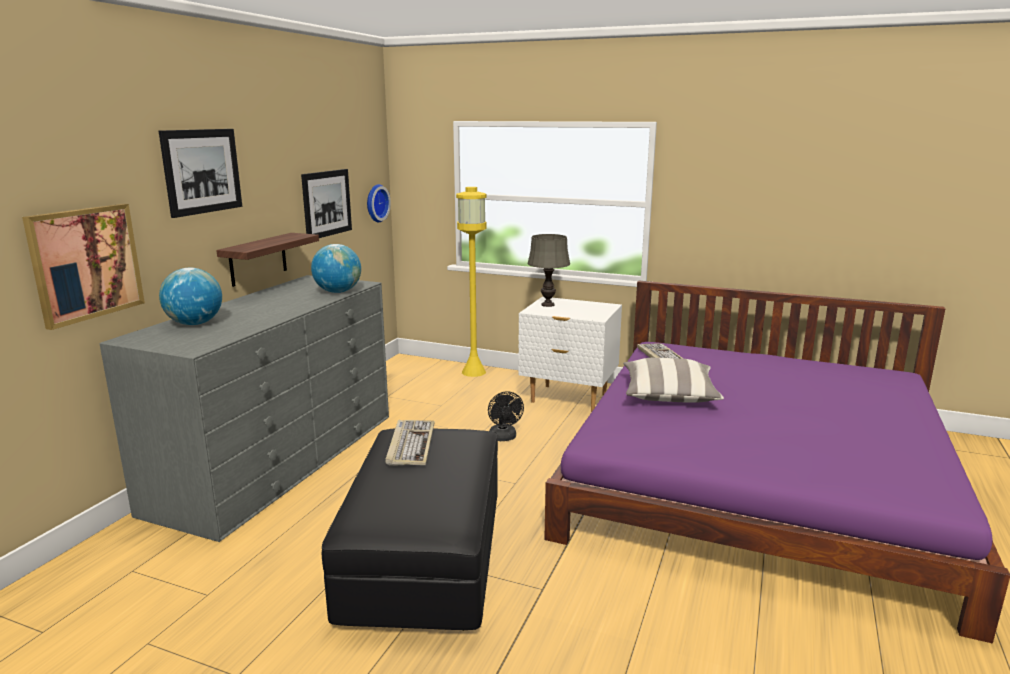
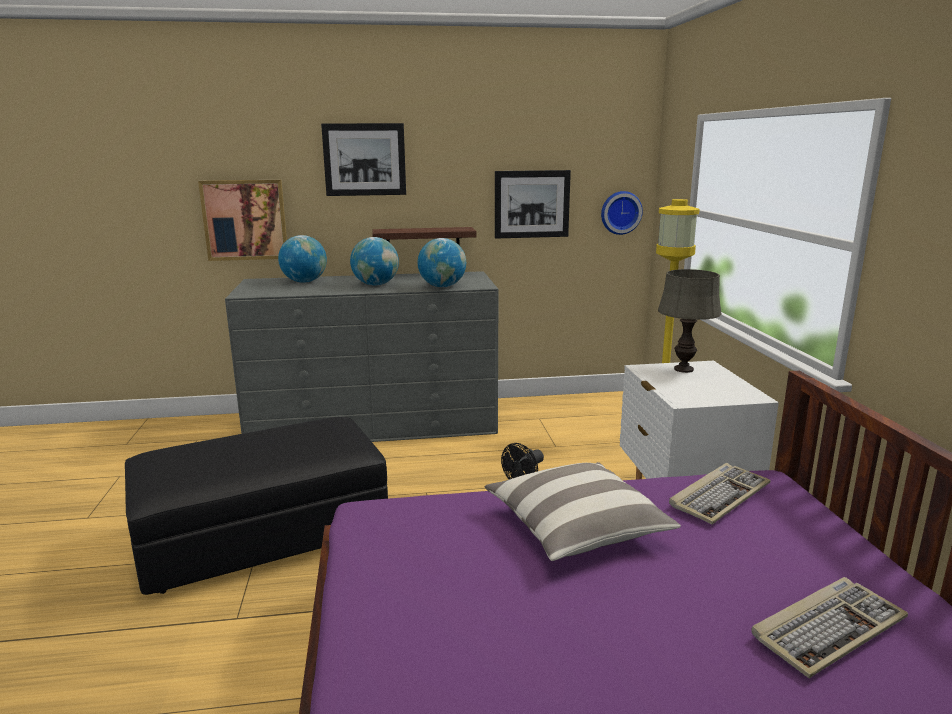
camera: 60 degrees right, 0 degrees up
keyboard [385,420,434,466] -> keyboard moved to [751,577,908,678]
none -> globe [350,237,399,286]

